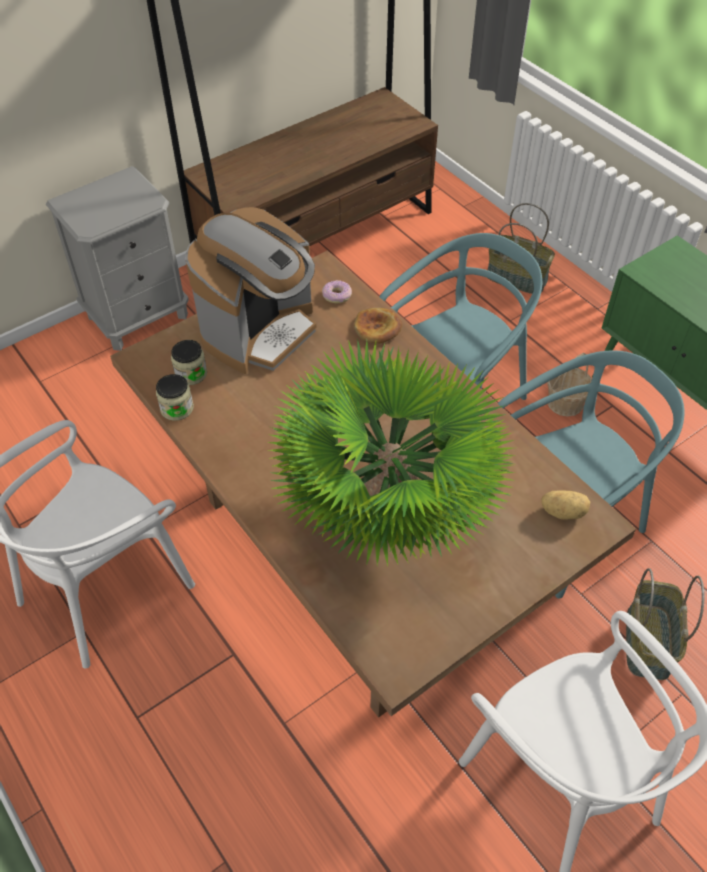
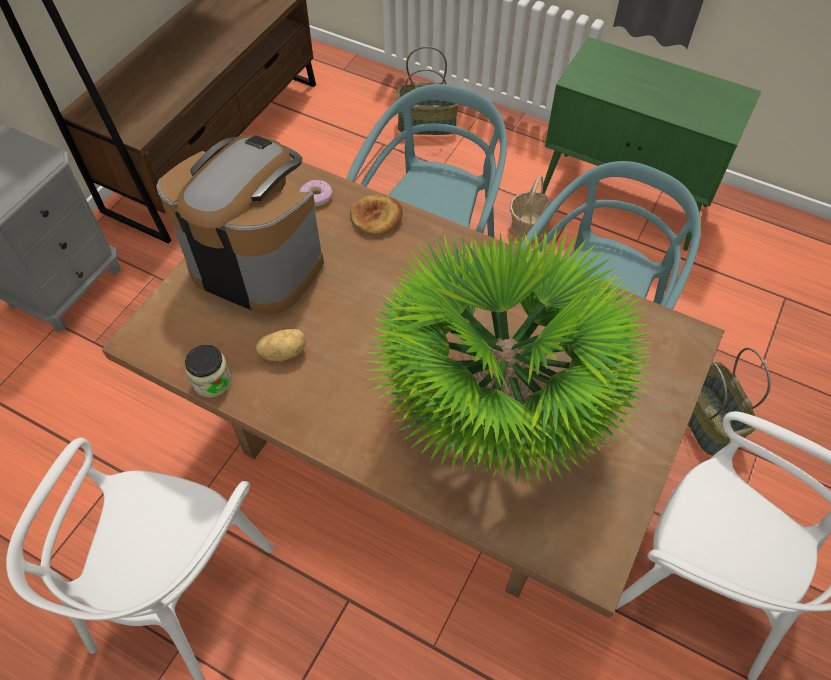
camera: 25 degrees left, 5 degrees up
jar [171,340,207,385] -> none
coffee machine [186,207,316,374] -> coffee machine turned 75 degrees counterclockwise [156,135,324,314]
potato [541,491,590,520] -> potato moved to [256,329,306,361]

